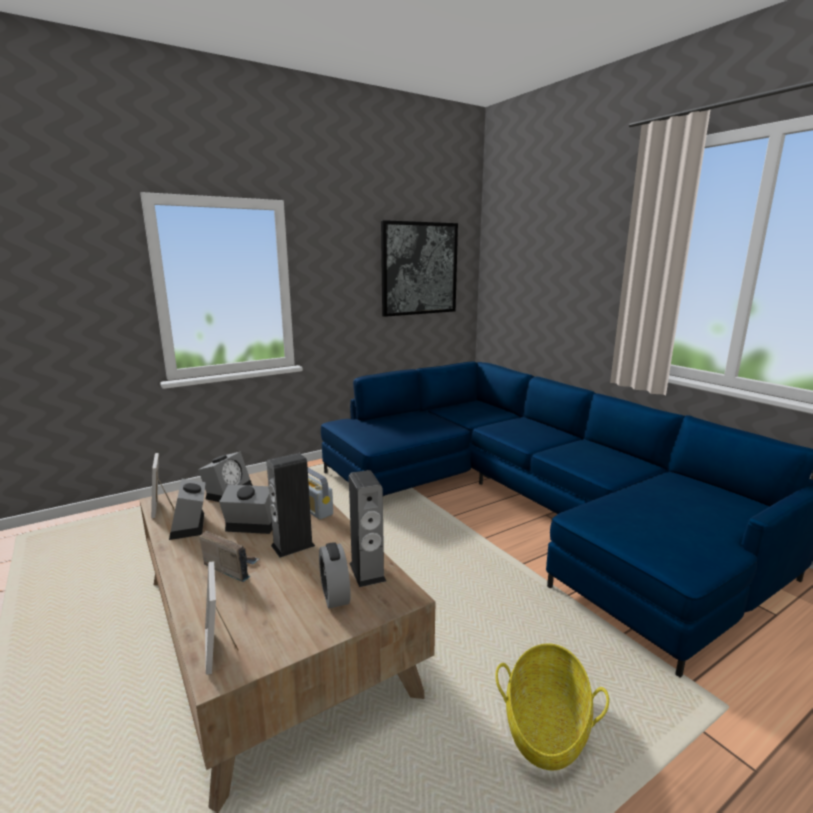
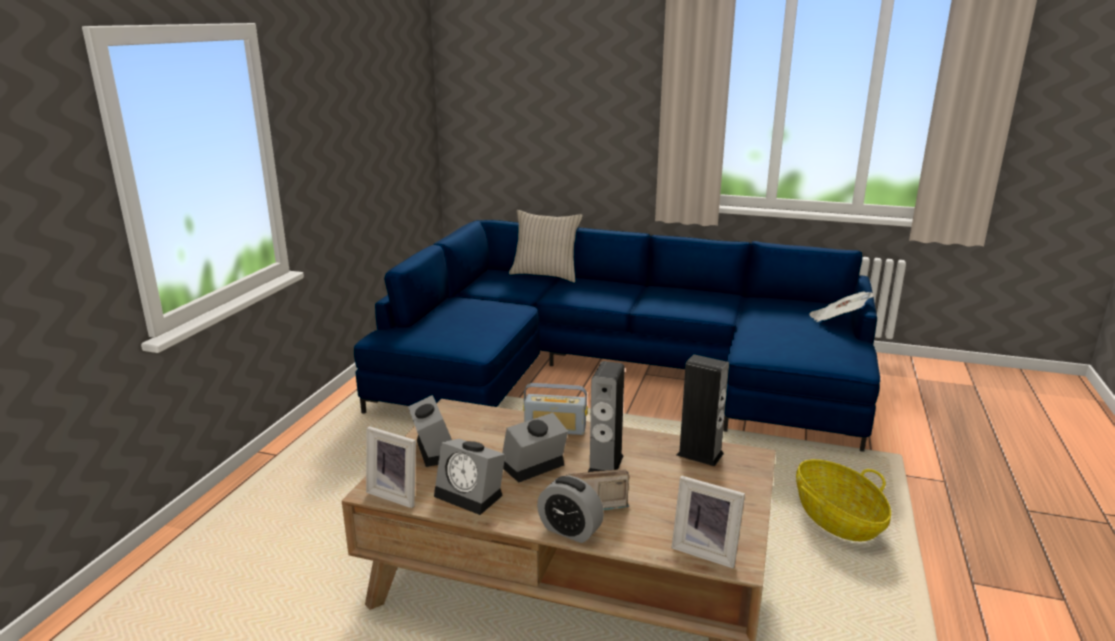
camera: 40 degrees left, 5 degrees up
alarm clock [319,542,351,609] -> alarm clock moved to [537,476,604,543]
picture [381,220,458,317] -> none
none -> beige pillow [509,210,583,282]
none -> newspaper [809,291,873,322]

